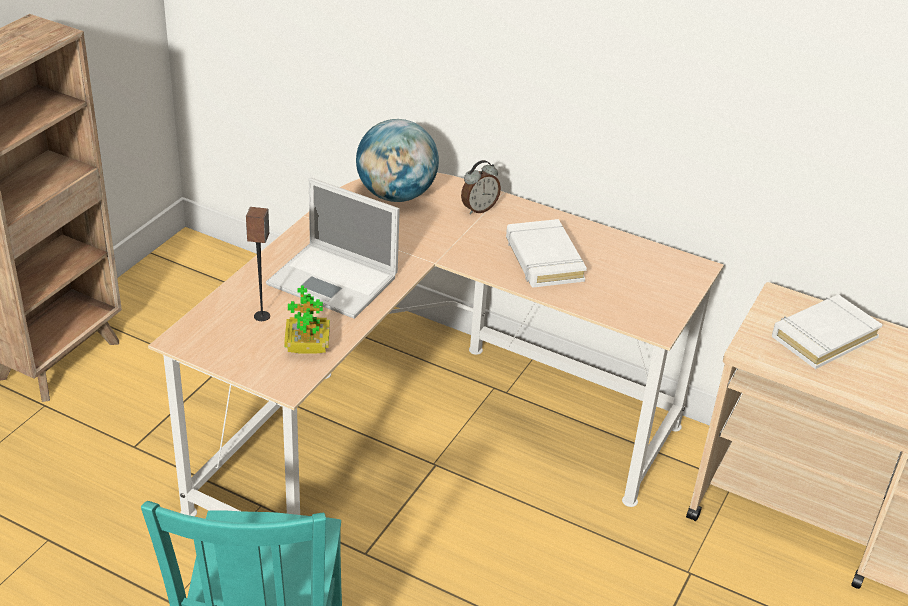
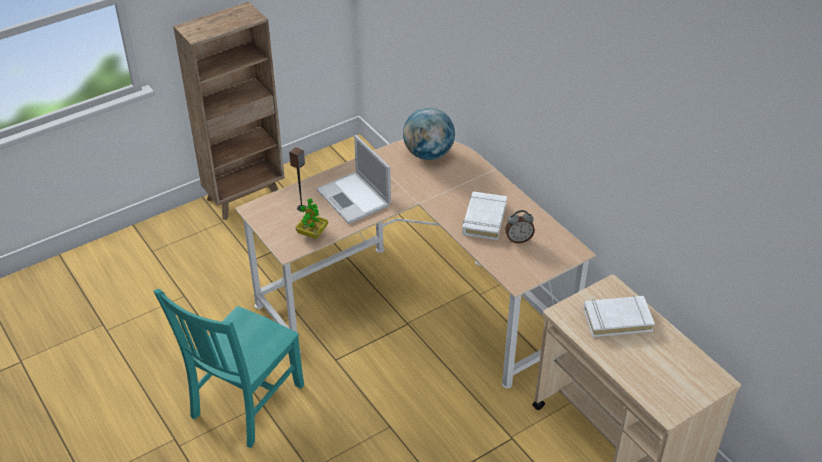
camera: 30 degrees right, 5 degrees up
alarm clock [461,160,501,214] -> alarm clock moved to [505,210,535,243]

